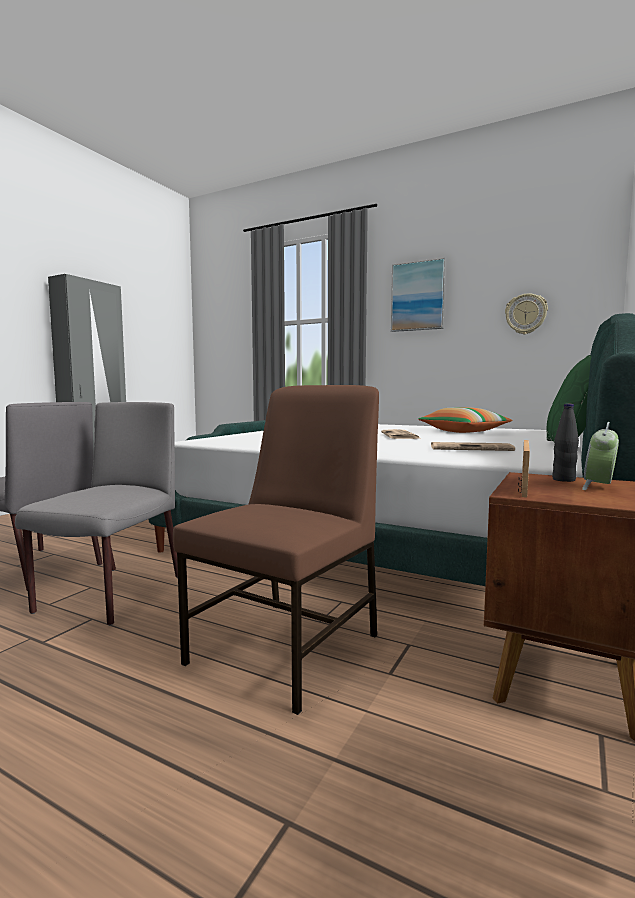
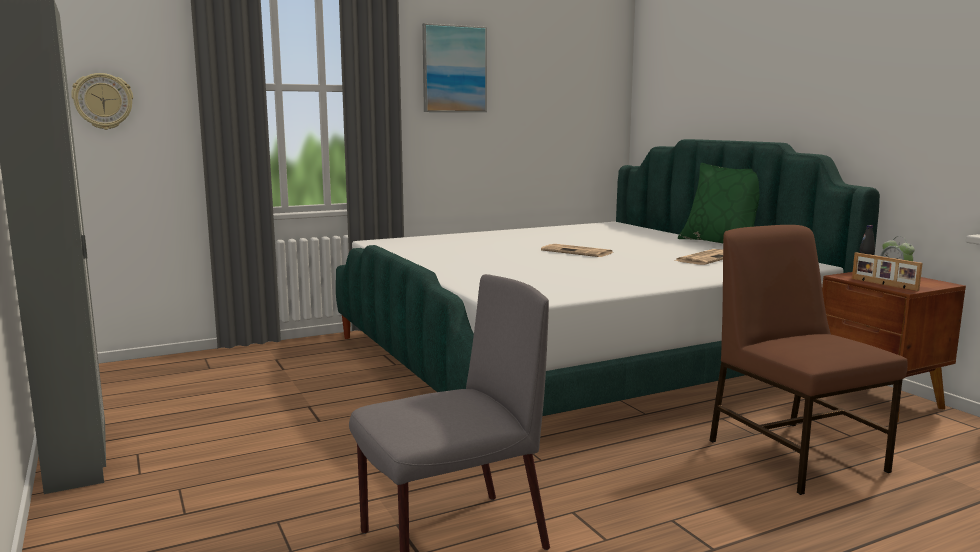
camera: 55 degrees left, 5 degrees up
grey chair [15,402,178,626] -> none
pillow [418,407,512,433] -> none
wall clock [505,293,548,334] -> wall clock moved to [71,73,133,130]

